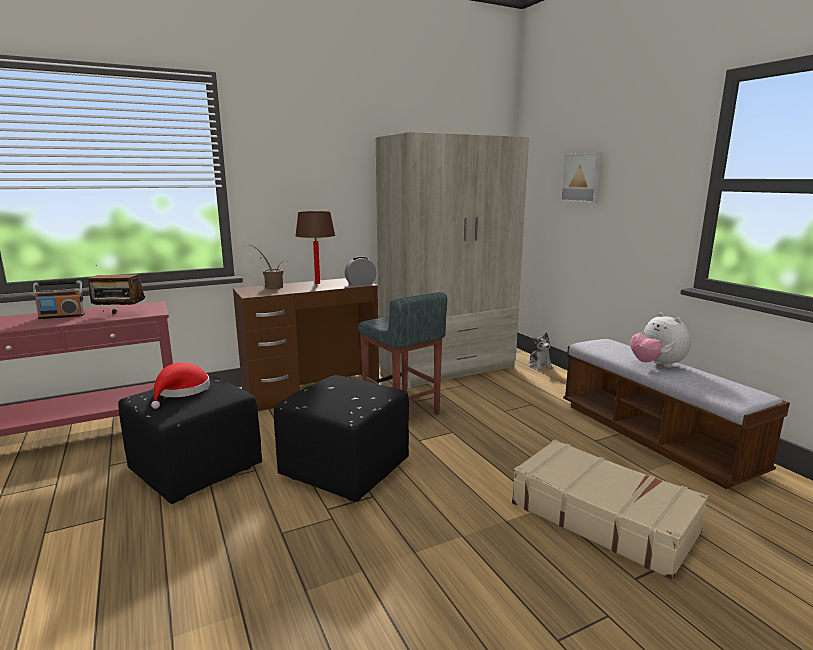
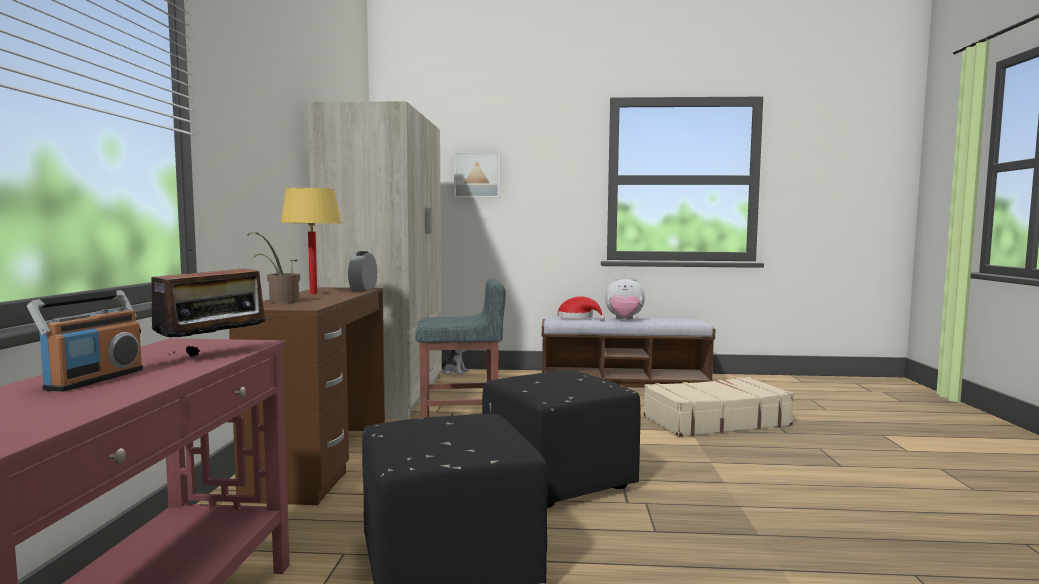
camera: 60 degrees left, 10 degrees down
red hat [151,363,210,409] -> red hat moved to [557,296,605,321]
brown table lamp [295,211,335,284] -> yellow table lamp [281,188,341,294]

